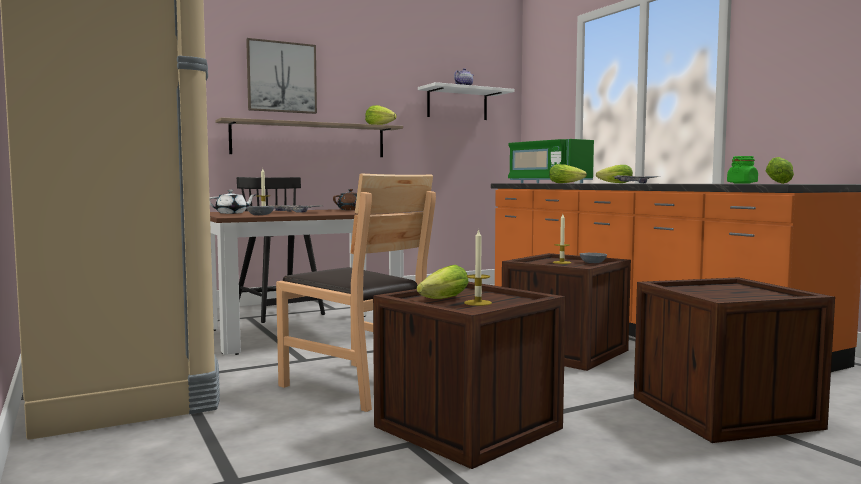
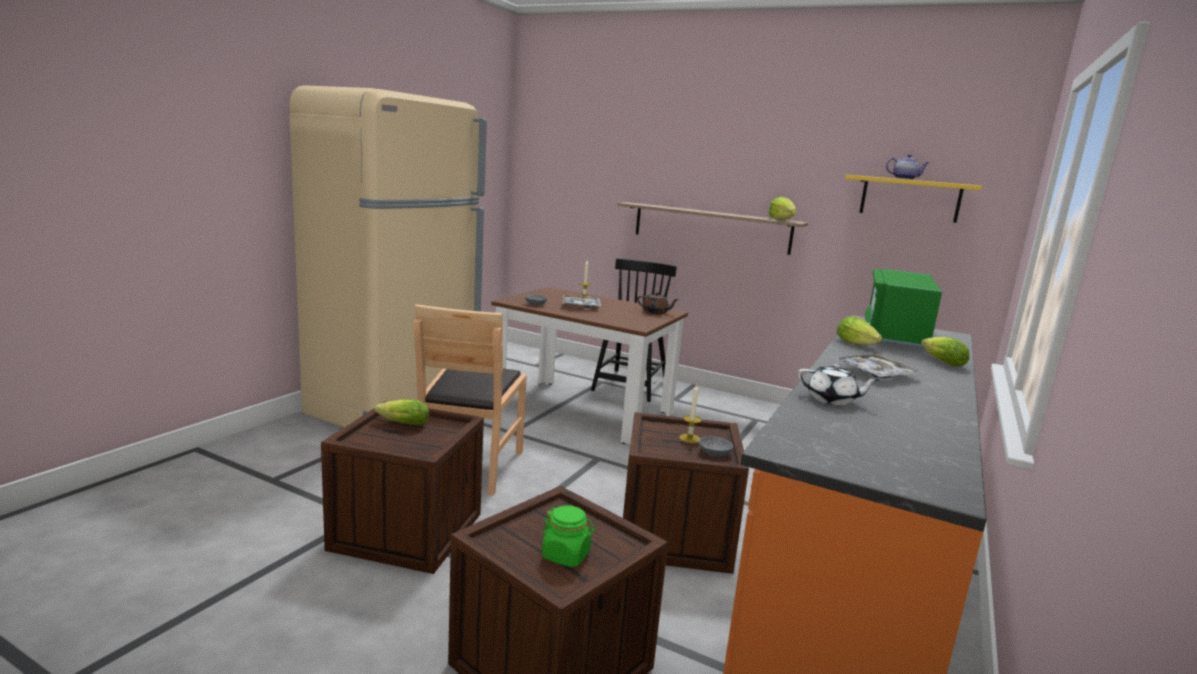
camera: 55 degrees right, 10 degrees up
white teapot [210,190,255,214] -> white teapot moved to [798,363,879,405]
picture [246,38,317,114] -> none
white shelf [418,82,515,120] -> yellow shelf [845,175,982,223]
candle [464,229,492,306] -> none
green jar [727,156,758,183] -> green jar moved to [542,505,595,567]
lettuce [766,157,794,184] -> none

